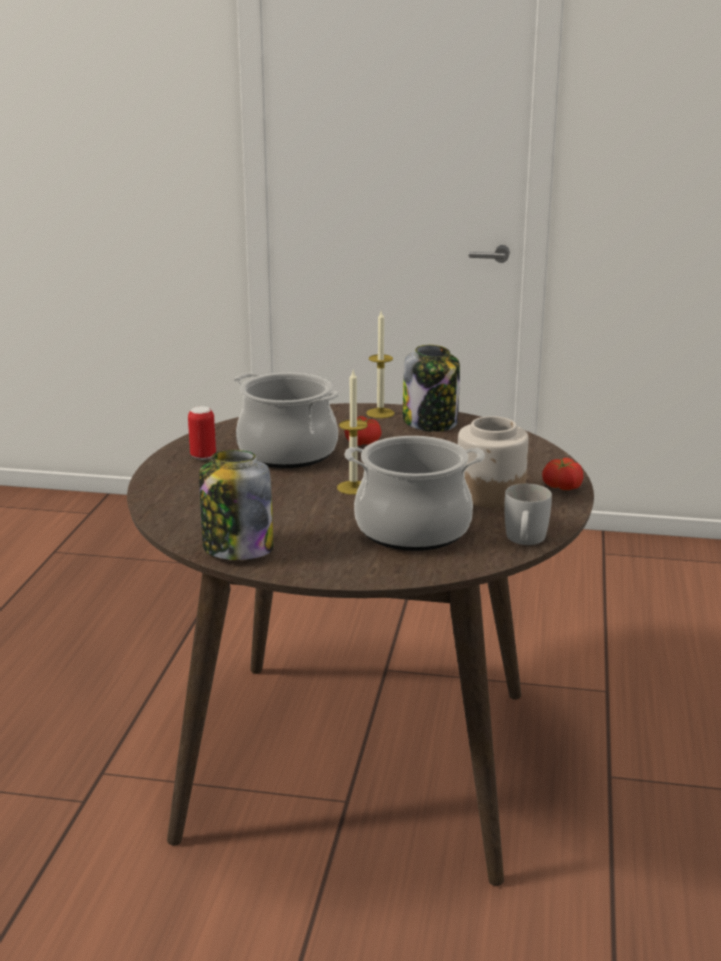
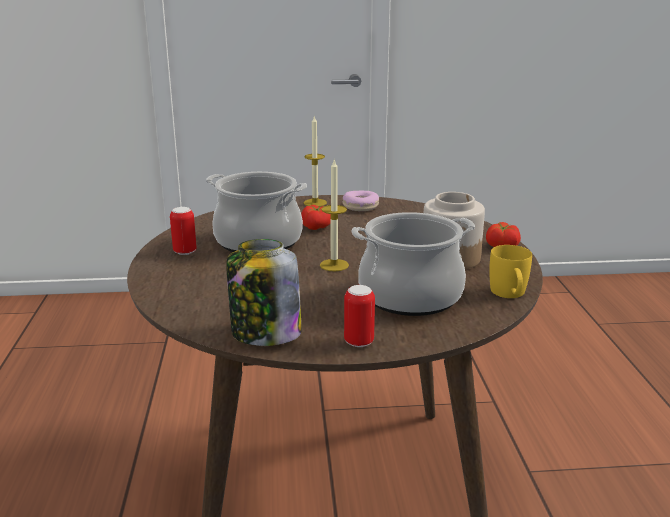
camera: 15 degrees left, 0 degrees up
jar [403,345,460,432] -> donut [343,191,379,211]
white mug [504,484,552,545] -> yellow mug [489,245,532,298]
none -> can [344,285,375,347]

